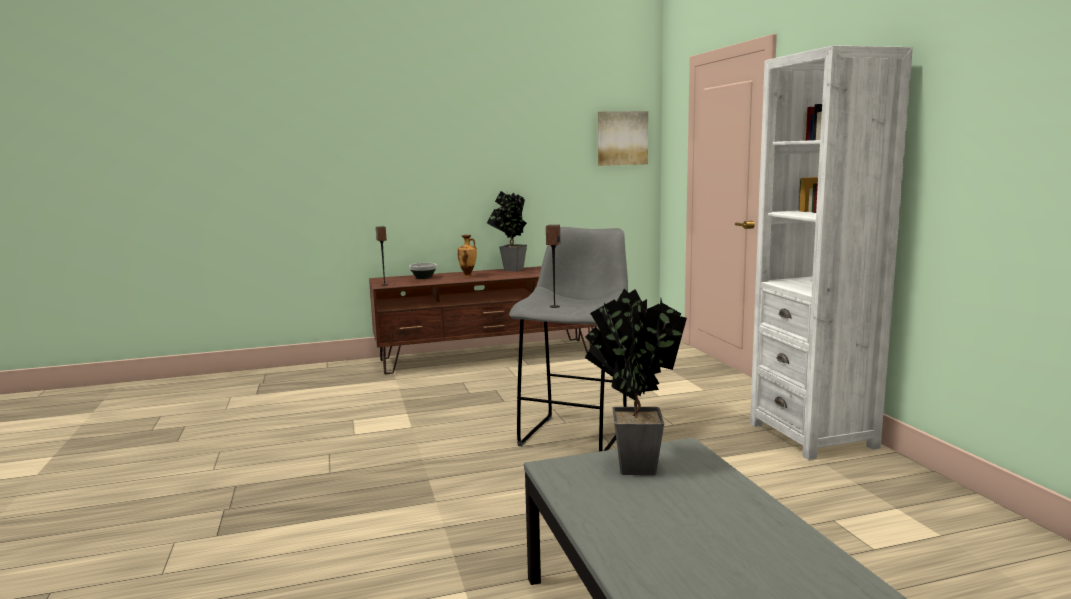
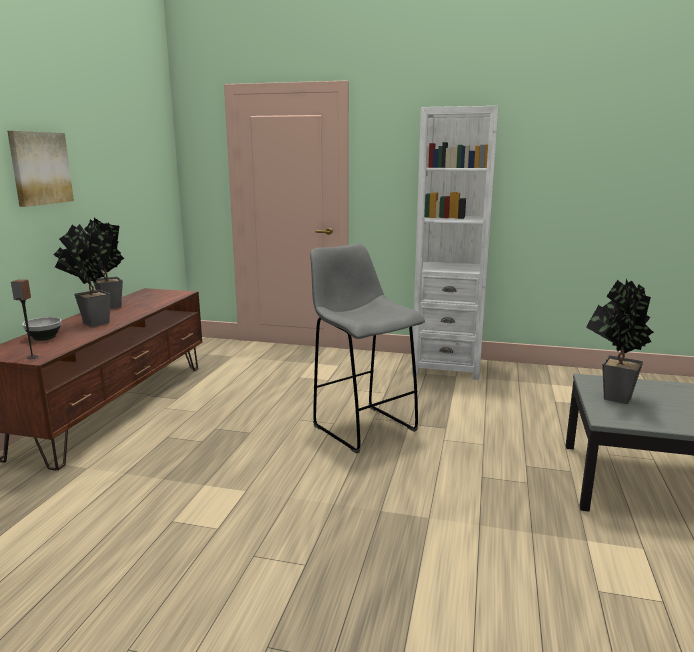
camera: 60 degrees left, 5 degrees up
vase [458,235,477,277] -> potted plant [54,224,113,327]
speaker [546,225,560,308] -> none
picture [598,111,648,166] -> picture moved to [7,131,74,207]

